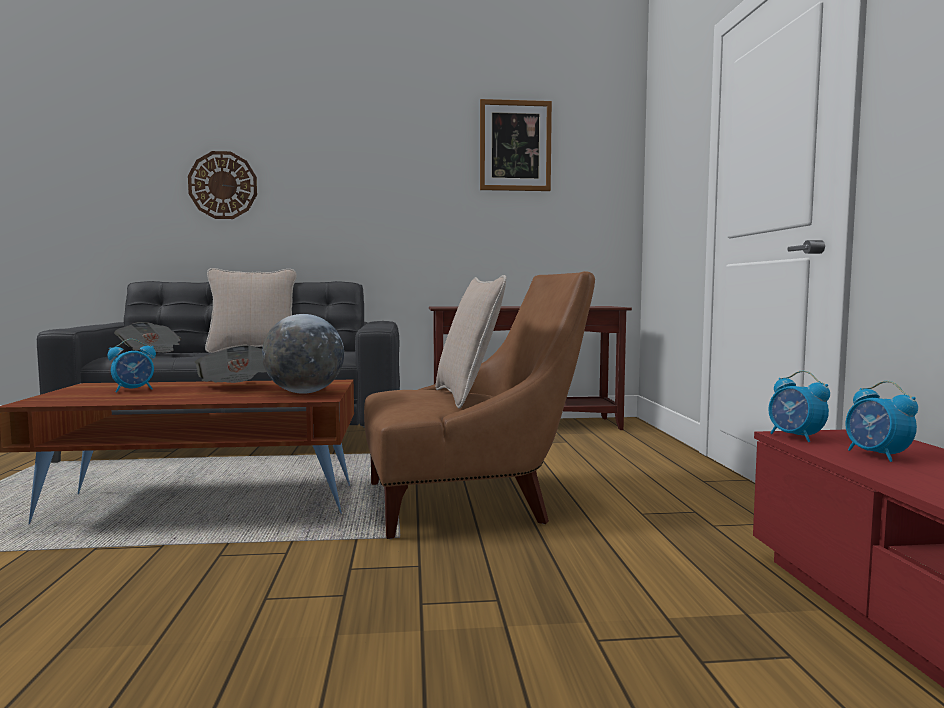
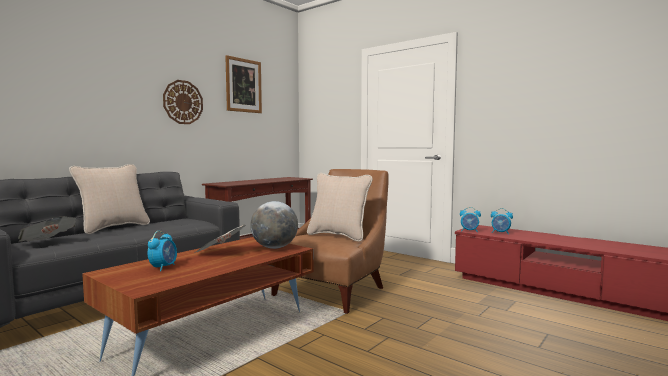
camera: 45 degrees left, 0 degrees up
wall clock [188,151,257,219] -> wall clock moved to [163,80,203,124]

